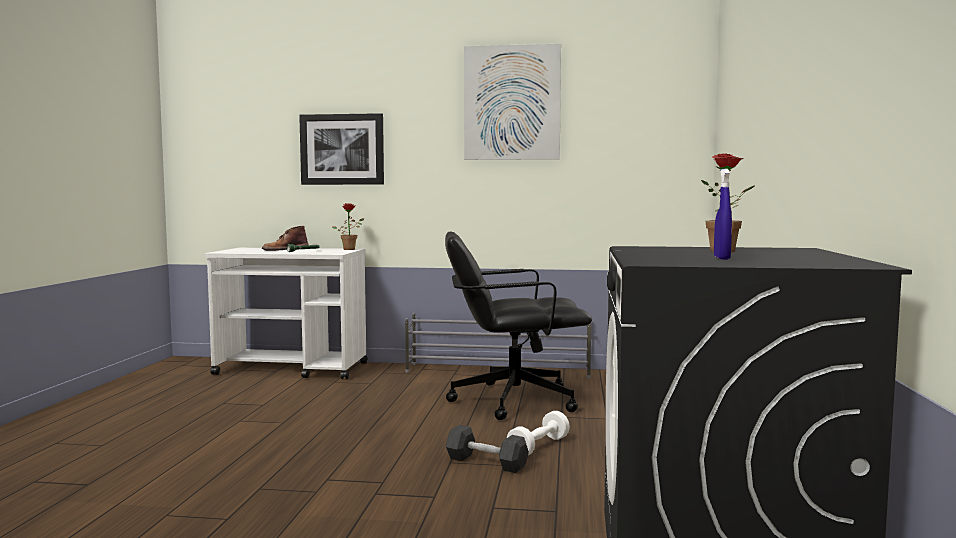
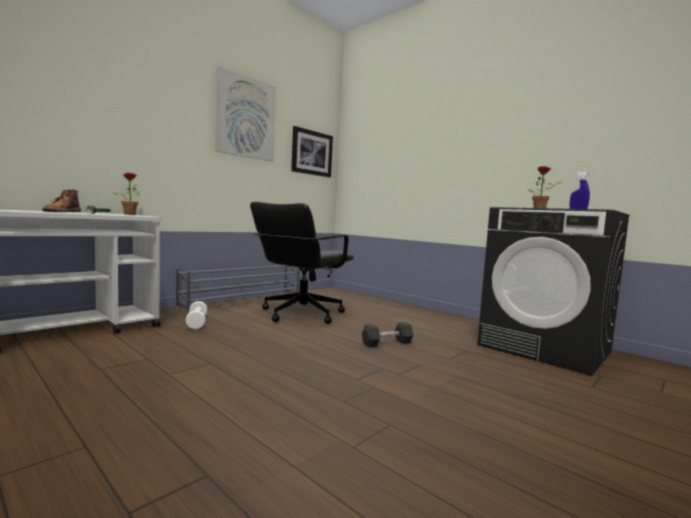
camera: 55 degrees left, 0 degrees up
picture [299,113,384,185] -> picture moved to [291,126,333,177]
white dumbbell [507,411,570,455] -> white dumbbell moved to [185,301,207,329]

